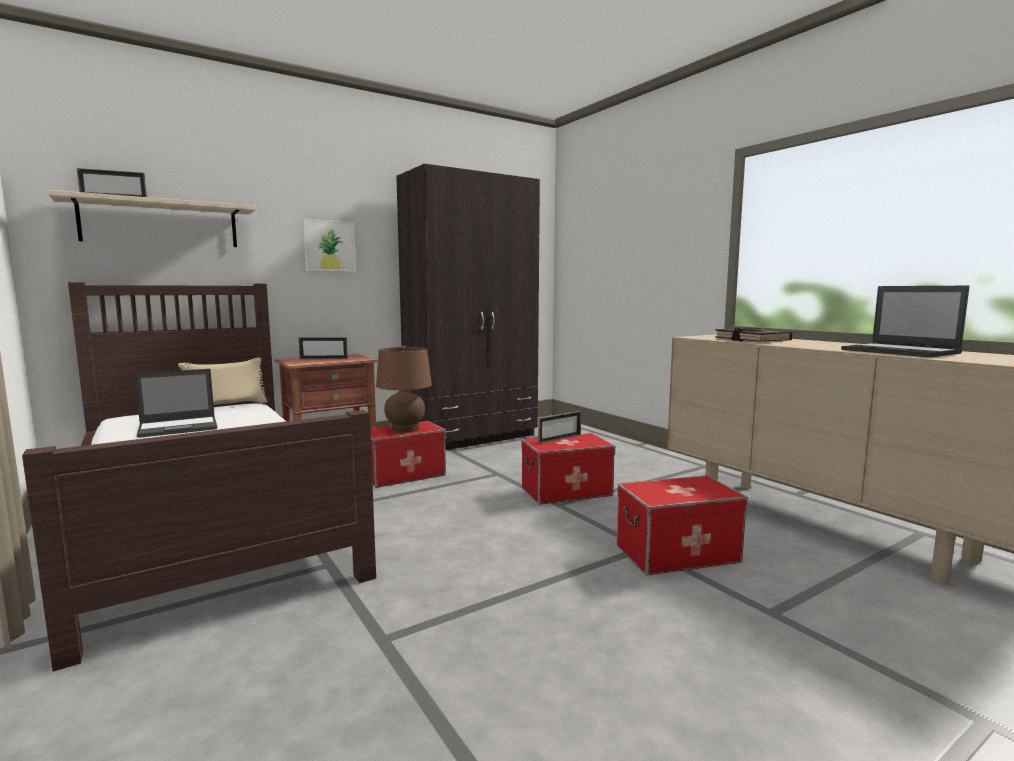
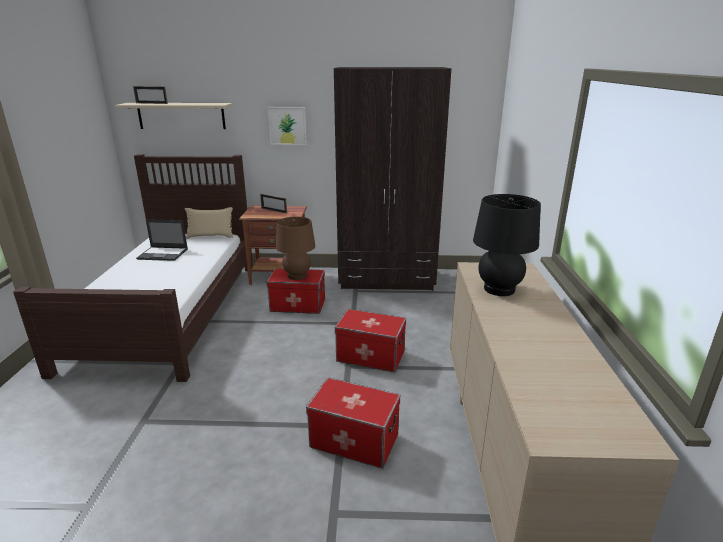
camera: 35 degrees right, 15 degrees up
picture frame [538,411,581,444] -> none
black book [715,328,792,342] -> black table lamp [473,194,541,296]
laptop [841,286,970,358] -> none

